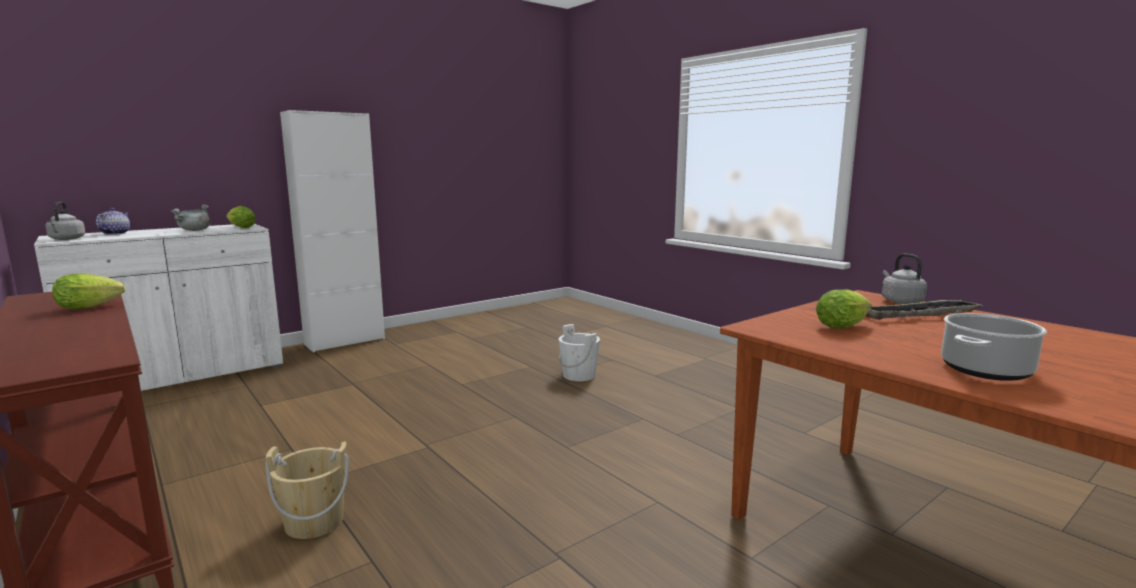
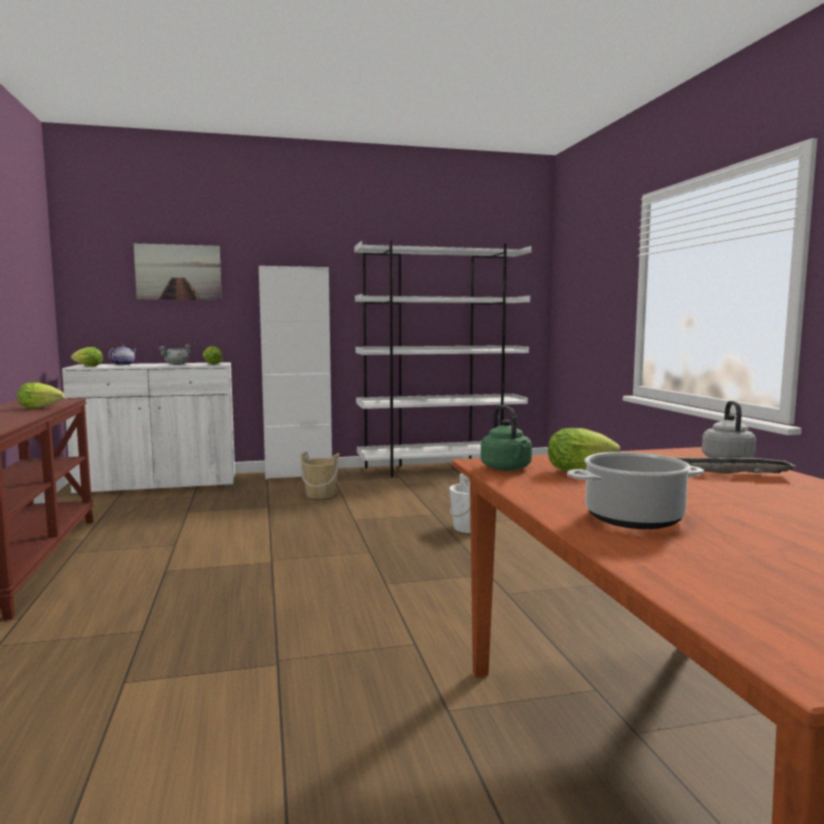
camera: 25 degrees right, 5 degrees down
grey kettle [46,202,86,240] -> lettuce [71,347,103,366]
beige bucket [265,441,349,539] -> beige bucket moved to [301,452,339,499]
none -> picture [134,244,222,300]
none -> white bookcase [354,240,532,477]
none -> green kettle [481,405,532,471]

